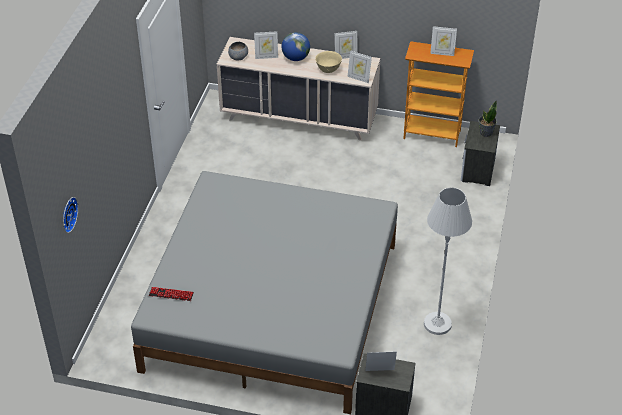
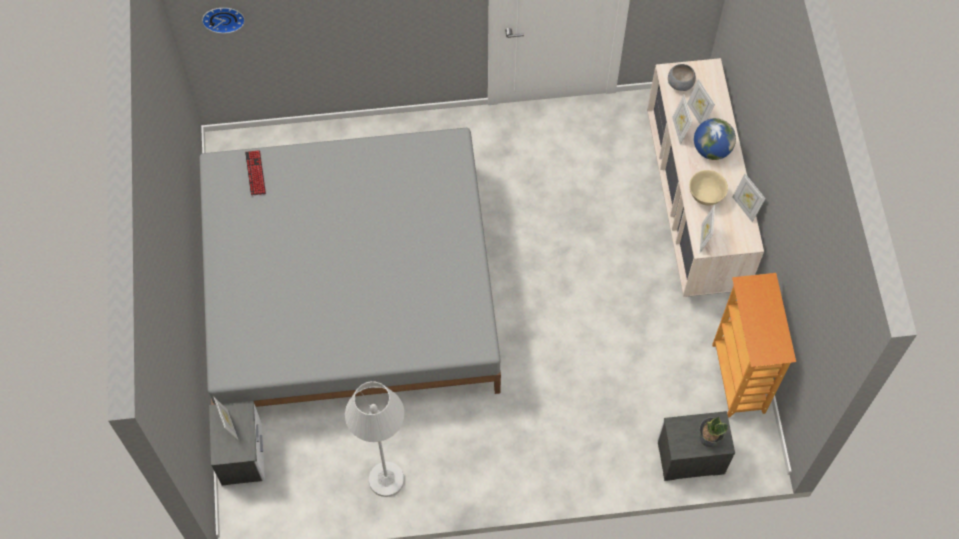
camera: 70 degrees right, 20 degrees up
picture frame [430,26,457,56] -> picture frame moved to [672,95,692,145]

